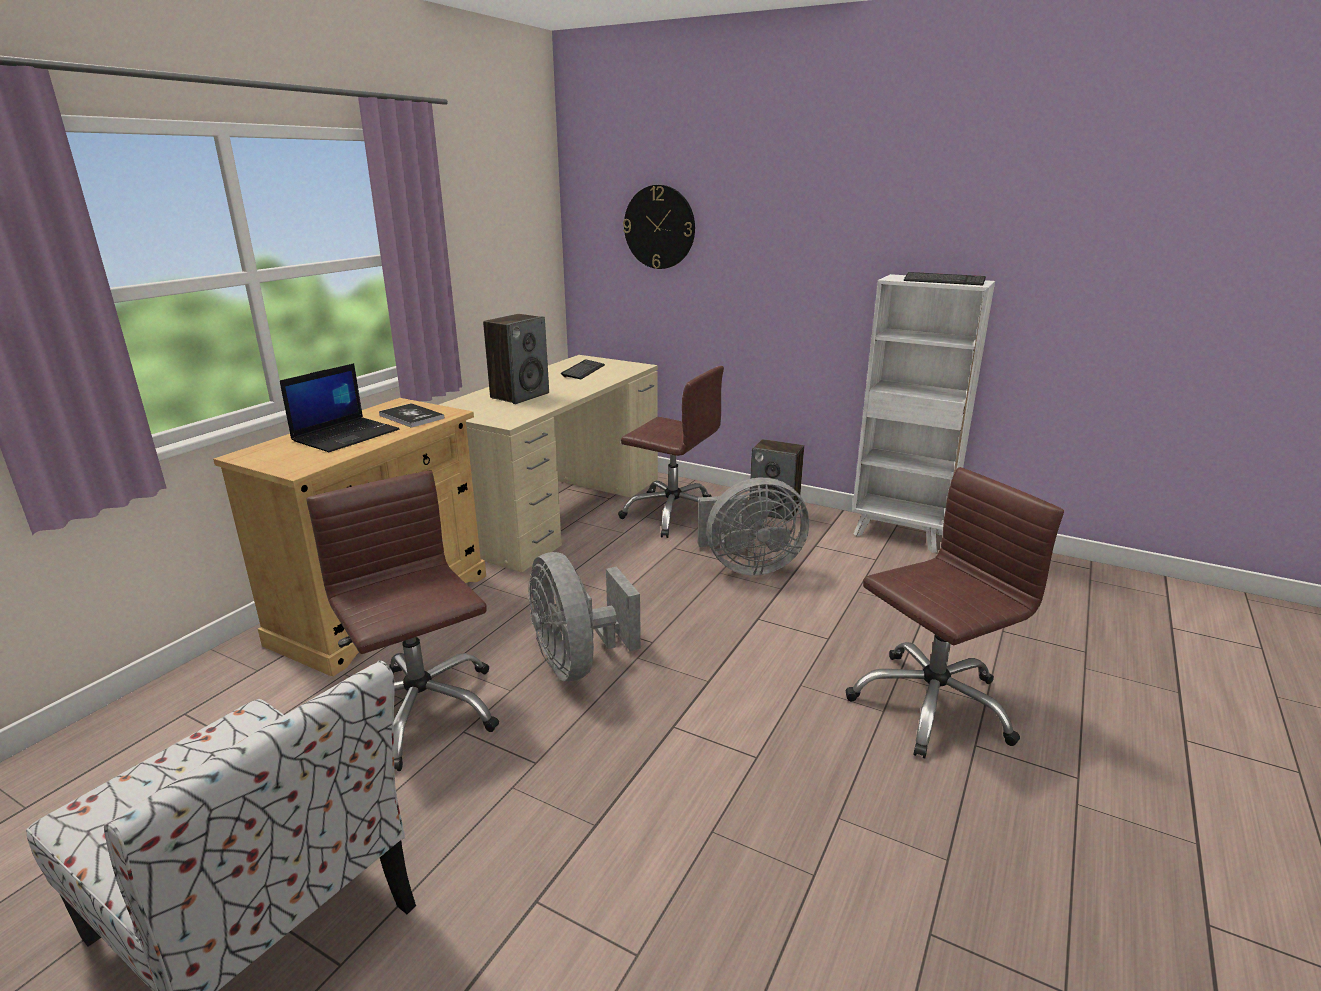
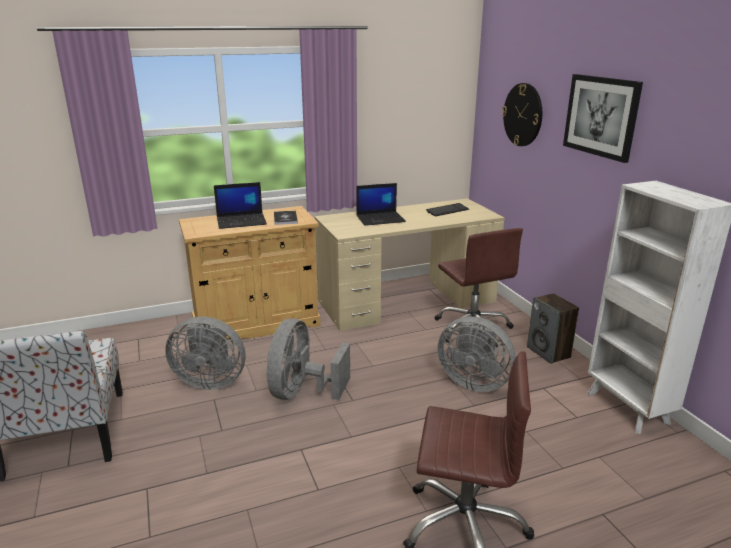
camera: 40 degrees right, 0 degrees up
brown office chair [307,470,499,771] -> grey fan [165,317,246,390]
speaker [483,314,549,404] -> laptop [356,183,406,226]
keyboard [904,272,986,285] -> none
none -> picture [563,74,643,163]

